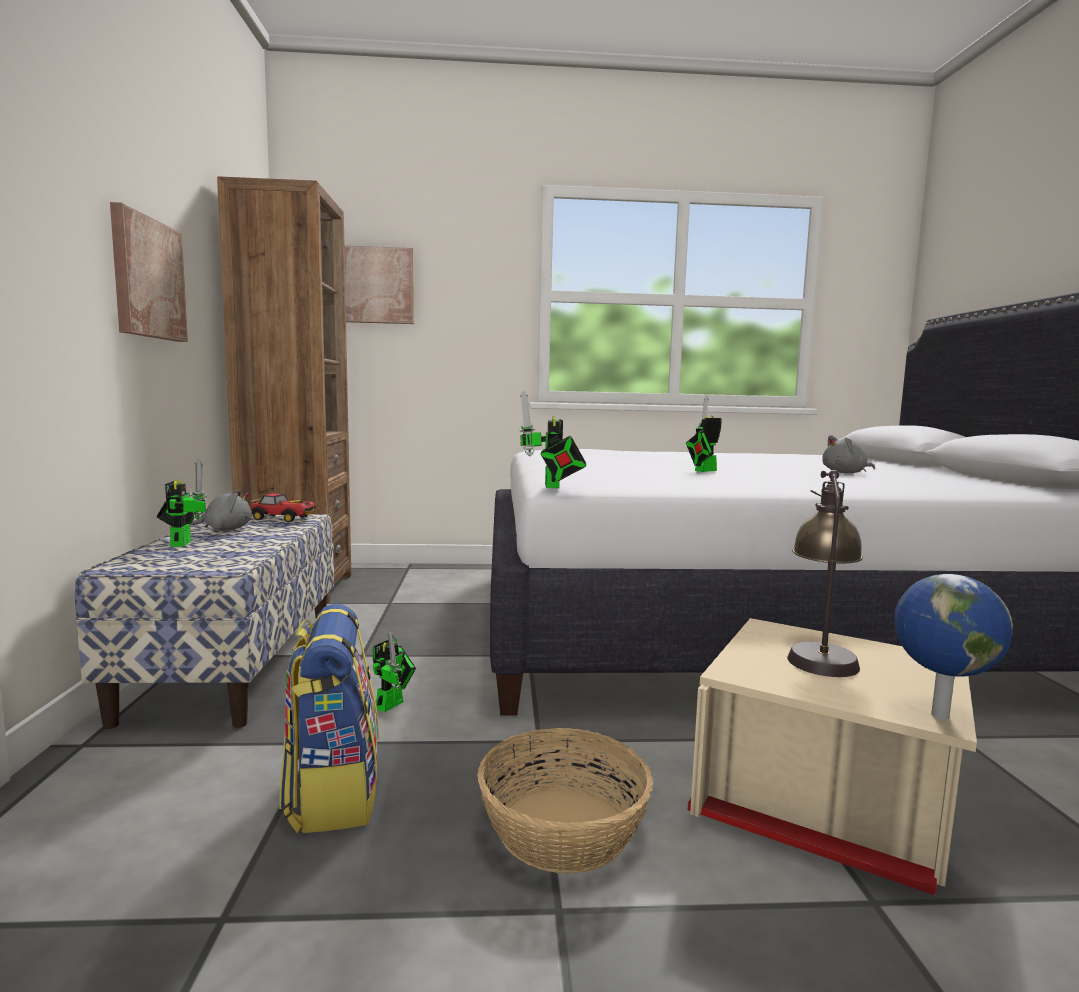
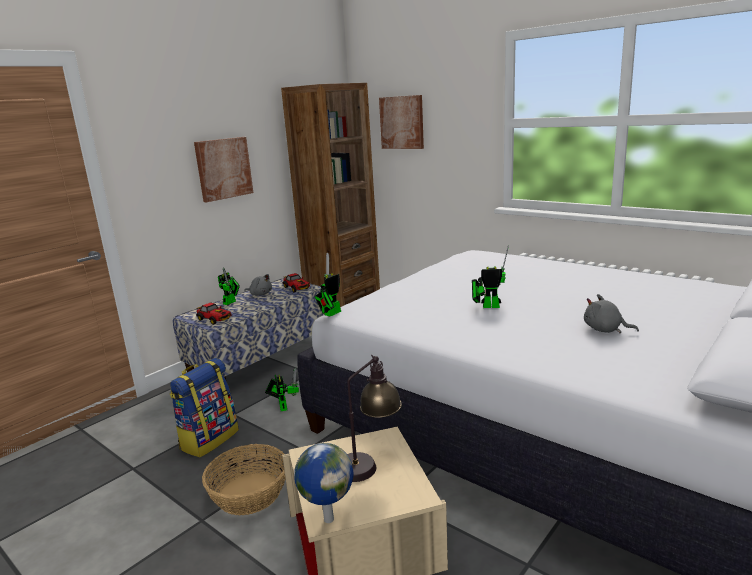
camera: 45 degrees right, 10 degrees up
toy robot [373,631,416,712] -> toy robot turned 90 degrees counterclockwise [265,368,299,411]
none -> toy car [196,302,232,325]

